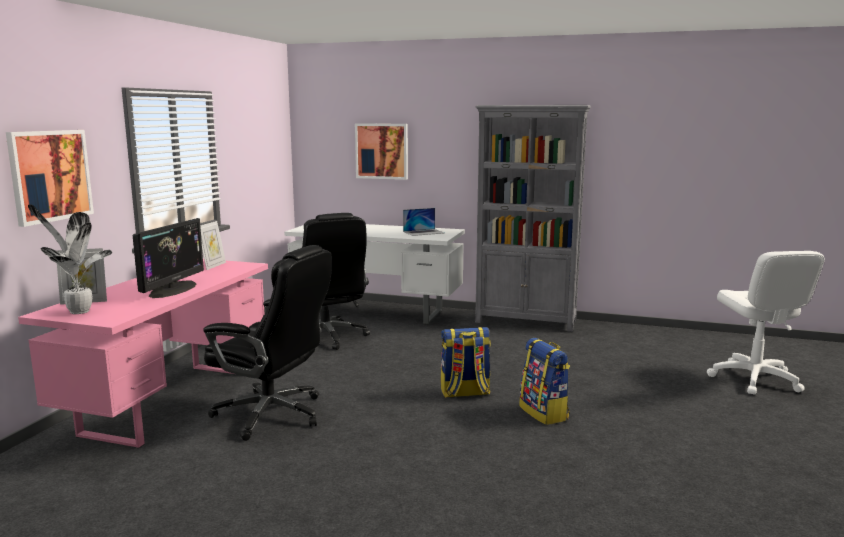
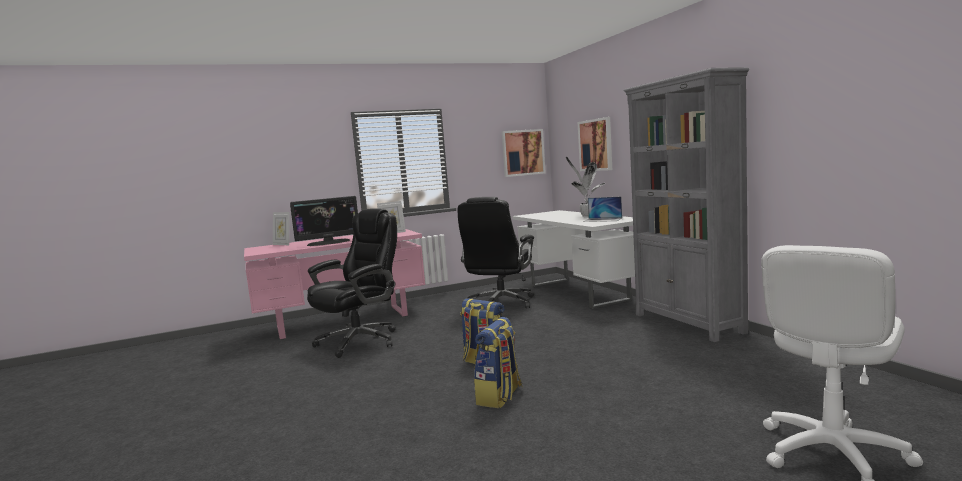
camera: 50 degrees right, 5 degrees down
picture [6,130,94,227] -> picture moved to [502,129,546,177]
potted plant [28,204,112,314] -> potted plant moved to [566,157,605,217]
black office chair [204,245,332,441] -> black office chair turned 120 degrees counterclockwise [307,208,397,358]

